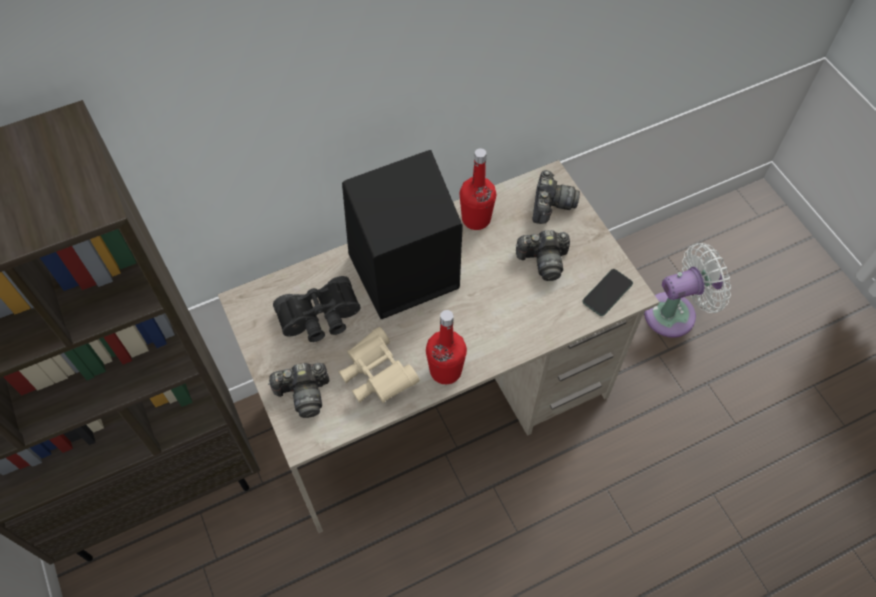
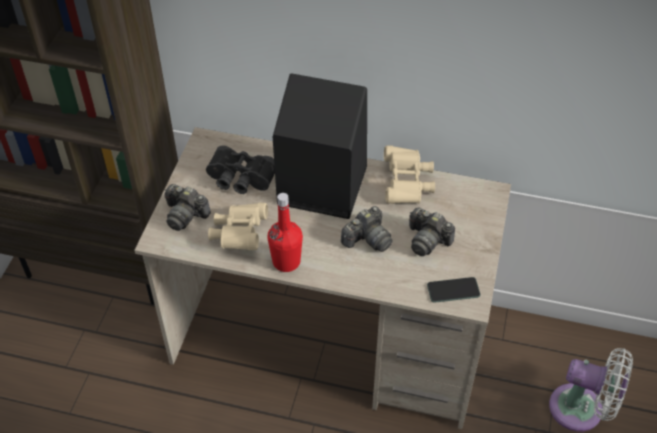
camera: 40 degrees right, 10 degrees down
red bottle [460,148,496,230] -> beige binoculars [384,146,435,204]
camera [533,170,580,224] -> camera moved to [341,206,393,252]

